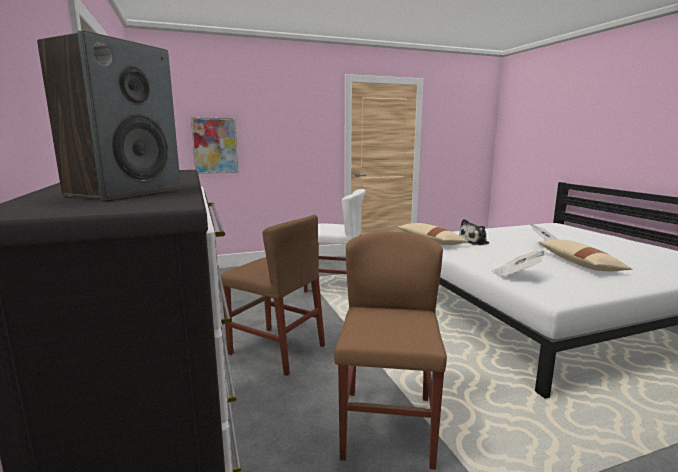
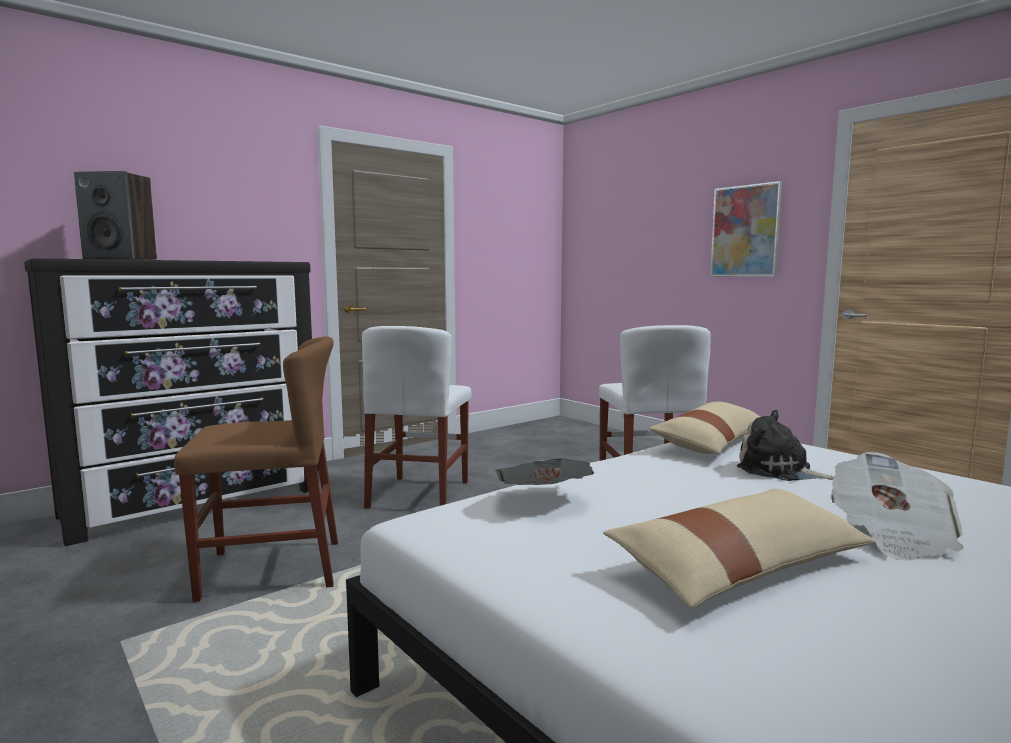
camera: 70 degrees right, 5 degrees down
picture [191,118,239,174] -> picture moved to [710,181,782,276]
brown chair [220,215,325,376] -> white chair [362,326,471,509]

